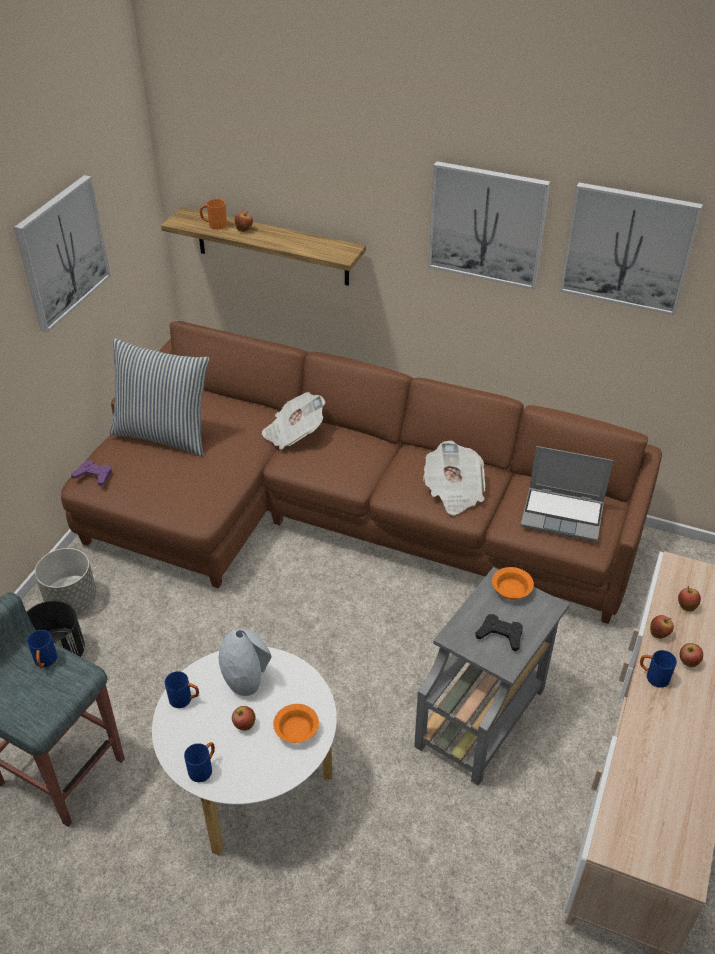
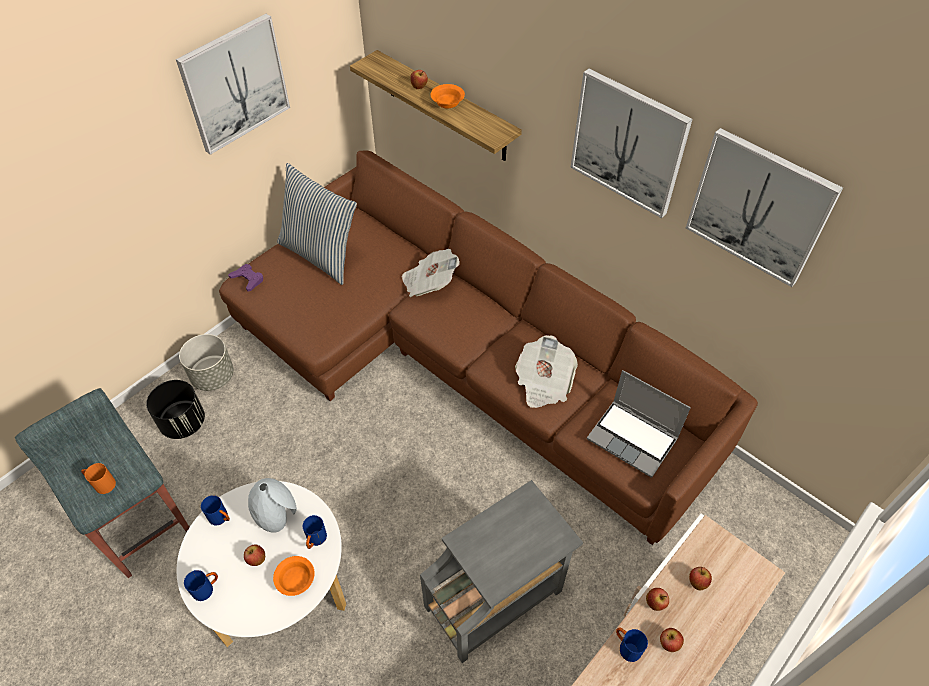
camera: 20 degrees right, 10 degrees up
blue mug [27,630,57,668] -> blue mug moved to [303,515,327,549]
orange mug [200,199,227,230] -> orange mug moved to [81,463,116,494]
black game controller [475,614,523,651] -> none
orange bowl [492,567,534,600] -> orange bowl moved to [430,84,465,108]

